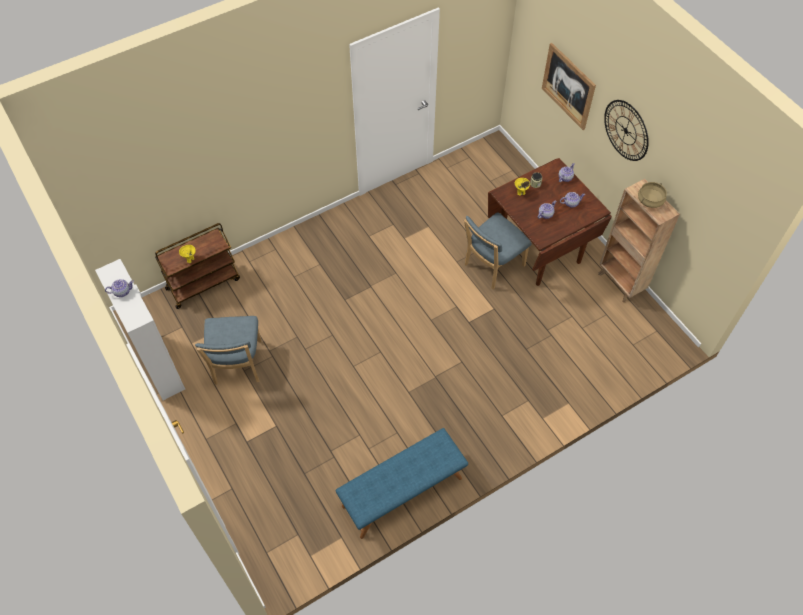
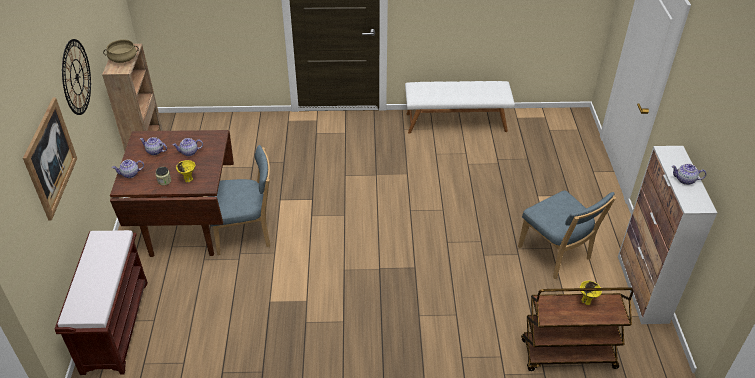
camera: 150 degrees left, 15 degrees down
blue chair [195,316,261,385] -> blue chair turned 120 degrees clockwise [518,190,616,279]
blue bench [336,428,468,539] -> white bench [405,81,515,134]
none -> brown bench [54,230,148,375]

